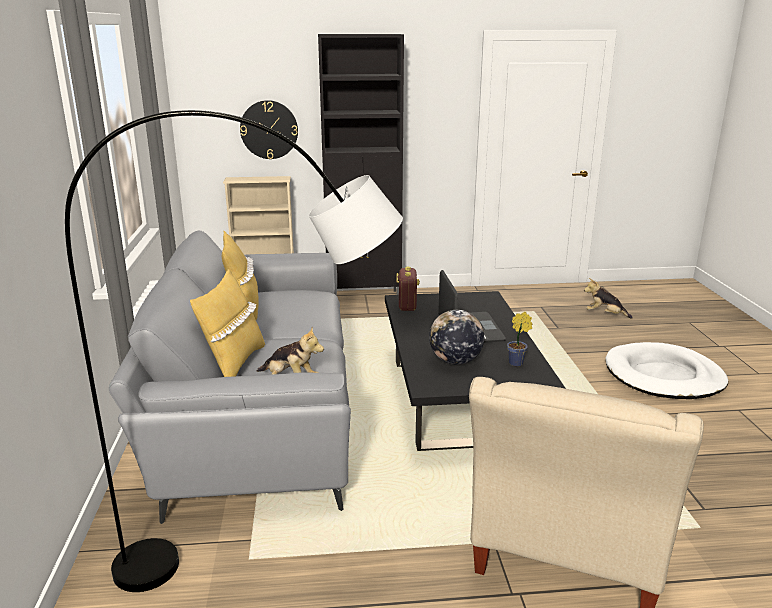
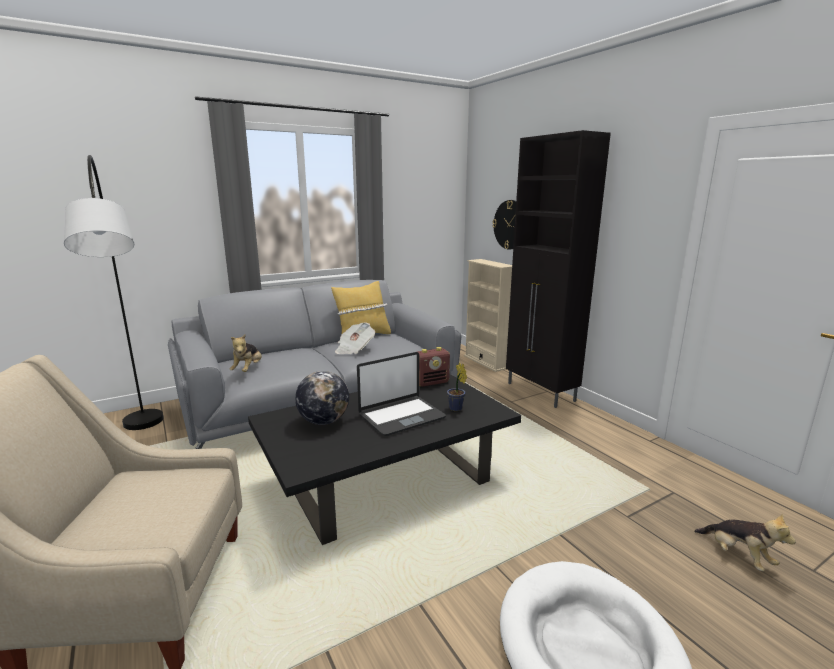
camera: 65 degrees right, 5 degrees down
yellow pillow [190,269,265,377] -> none
potted plant [507,312,532,366] -> potted plant moved to [447,363,467,411]
plush toy [584,278,633,319] -> plush toy turned 150 degrees clockwise [694,513,796,571]
none -> newspaper [335,322,375,354]

